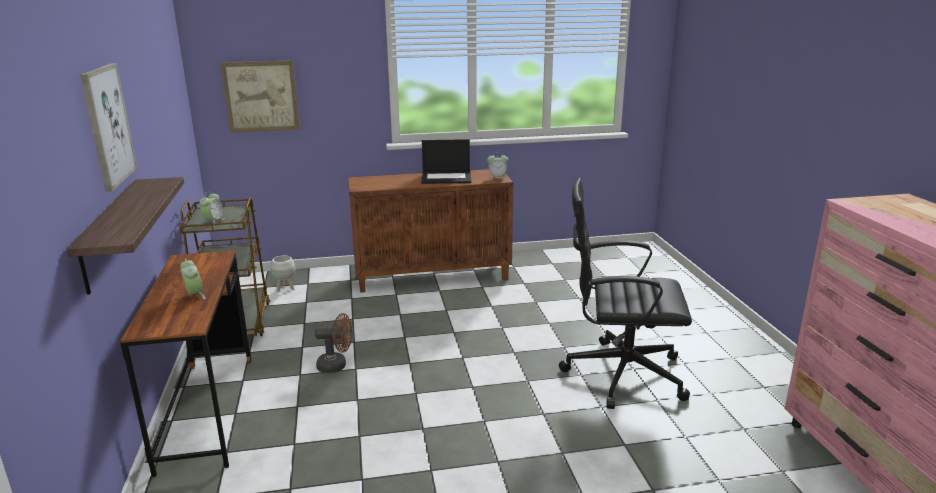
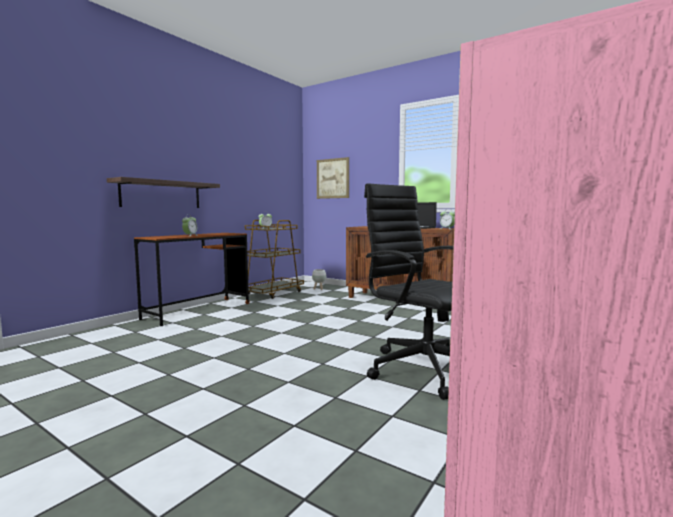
camera: 45 degrees right, 15 degrees down
picture [80,63,137,192] -> none
brown fan [315,313,353,373] -> none

